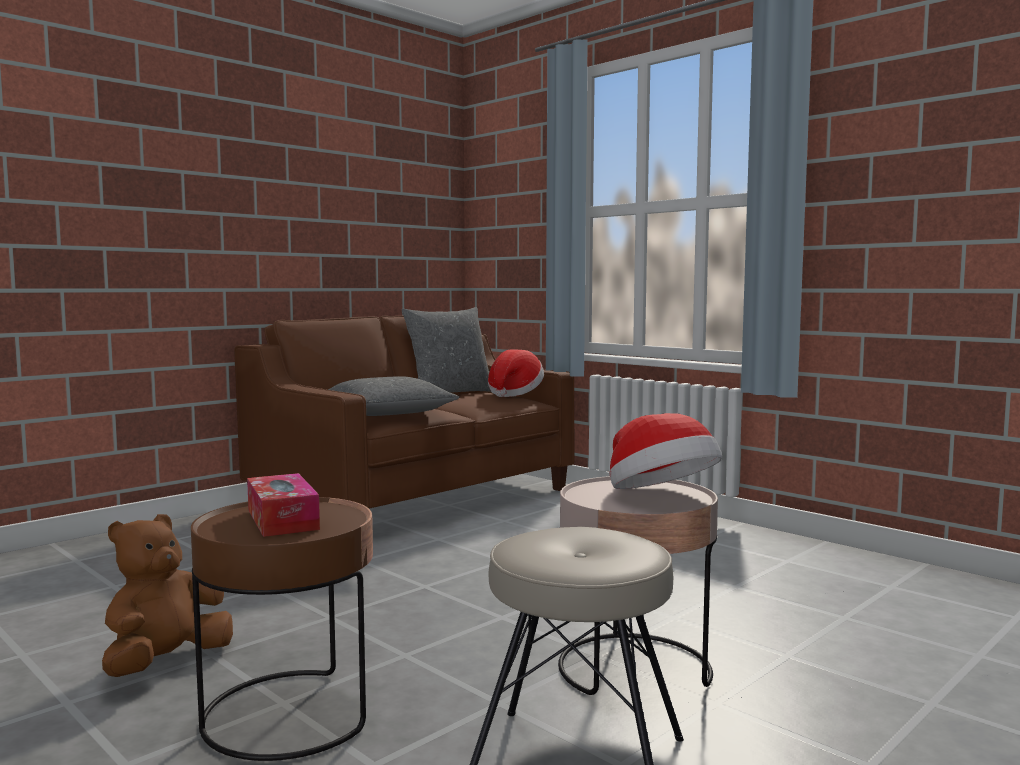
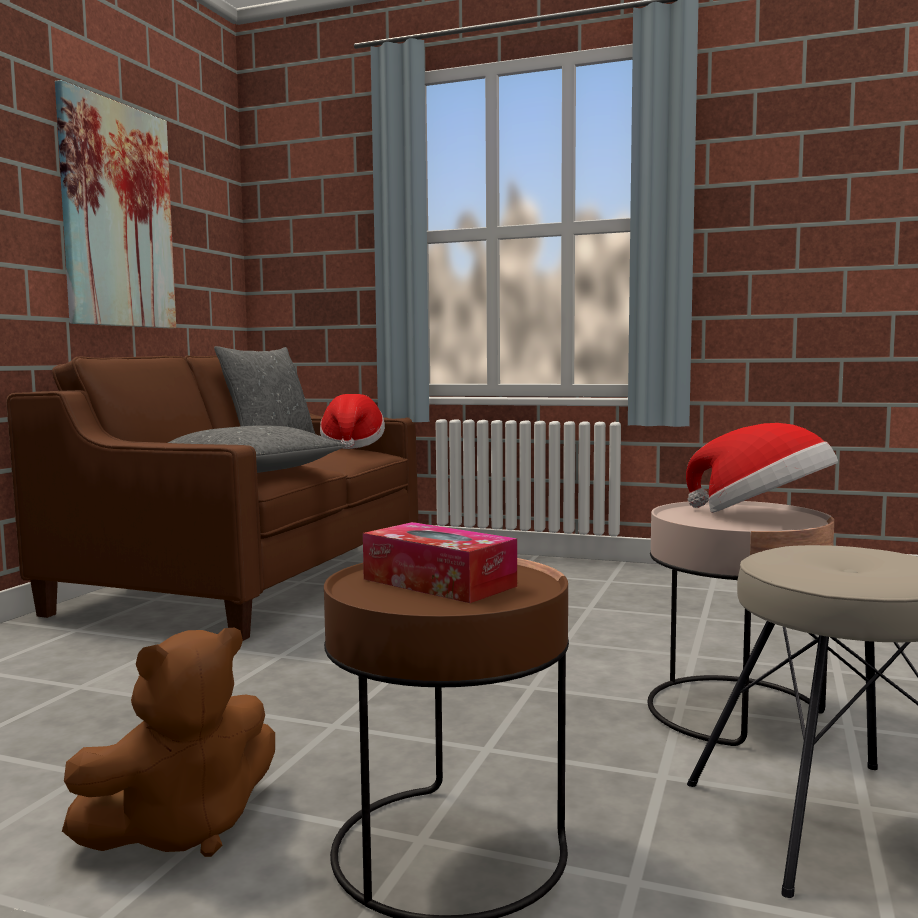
camera: 25 degrees left, 0 degrees up
brown plush toy [102,514,233,677] -> brown plush toy turned 135 degrees counterclockwise [62,628,275,857]
none -> picture [55,80,176,329]

